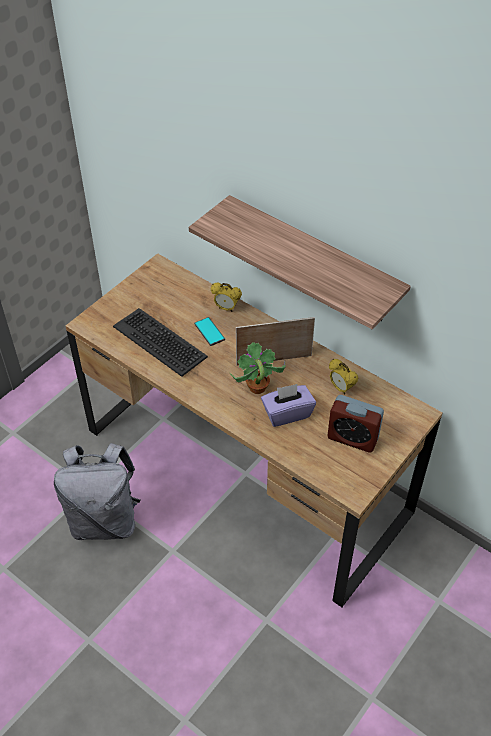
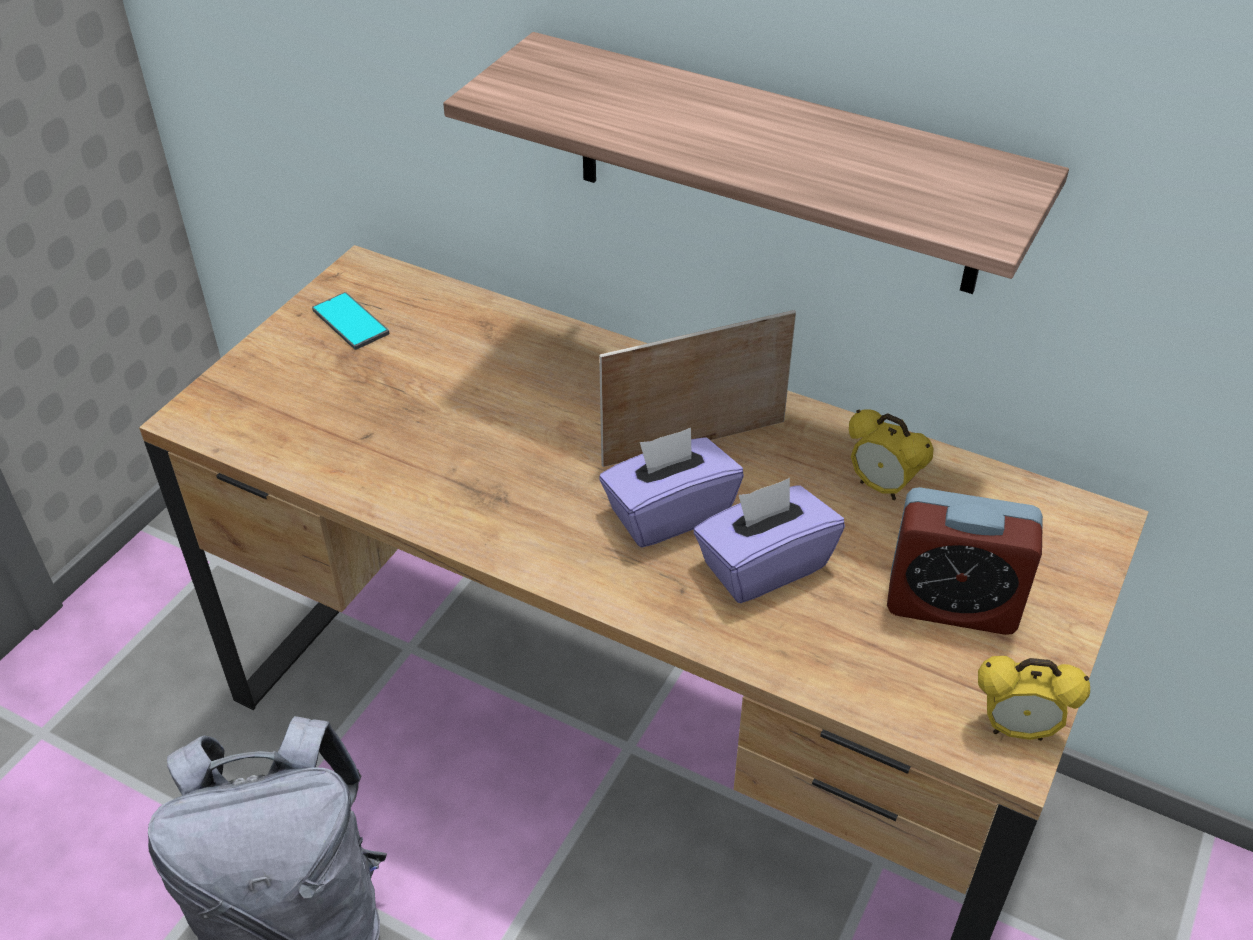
camera: 10 degrees left, 5 degrees down
keyboard [113,308,208,377] -> none
phone [194,317,225,346] -> phone moved to [312,292,389,350]
alarm clock [211,283,242,312] -> alarm clock moved to [978,656,1090,741]
potted plant [230,342,286,394] -> purple tissue box [599,428,744,548]

